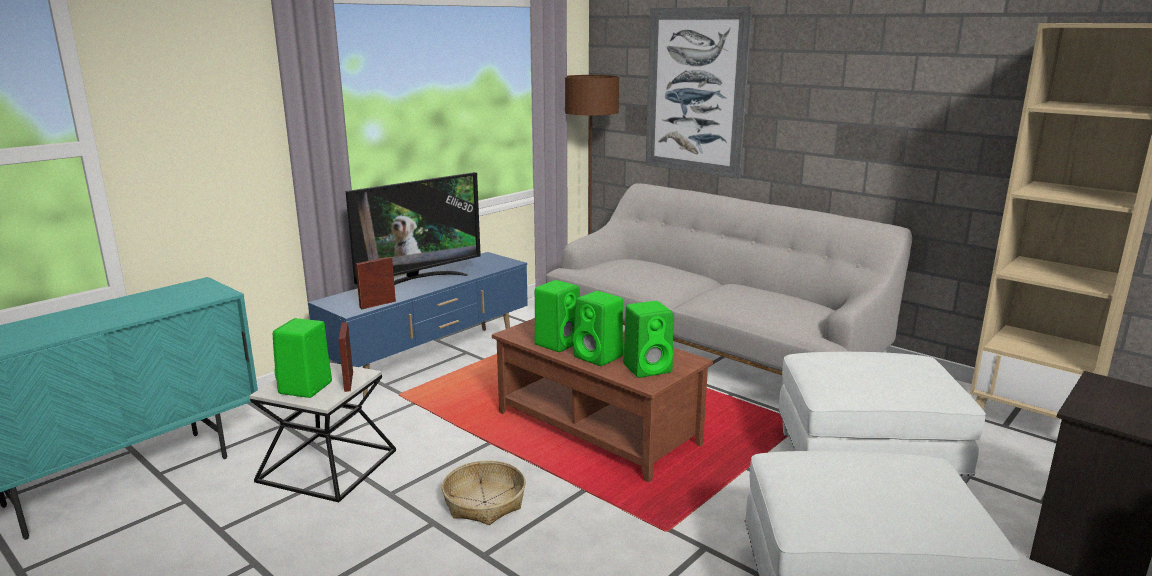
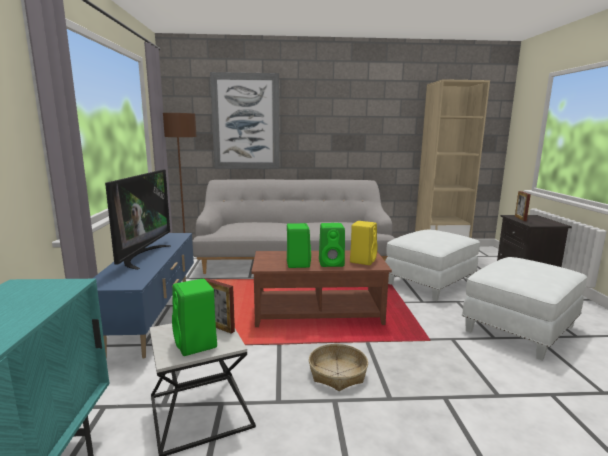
camera: 45 degrees left, 5 degrees down
picture frame [355,257,396,309] -> picture frame moved to [515,191,531,221]
green speaker [623,301,673,378] -> yellow speaker [350,221,378,265]

